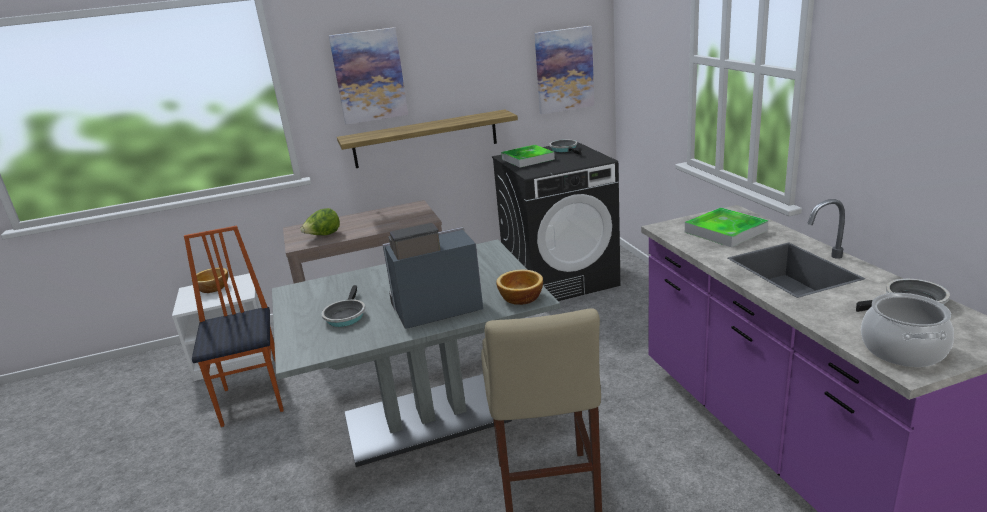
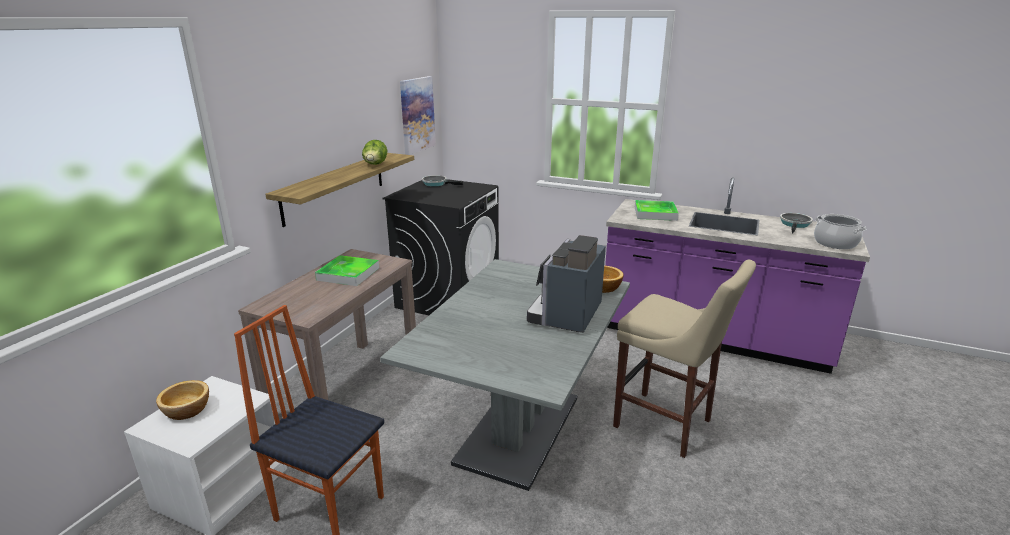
camera: 50 degrees left, 0 degrees up
lettuce [300,208,340,235] -> lettuce moved to [362,140,387,165]
frying pan [321,285,365,327] -> none
picture [329,27,408,125] -> none
tray [501,145,555,168] -> tray moved to [315,255,379,286]

